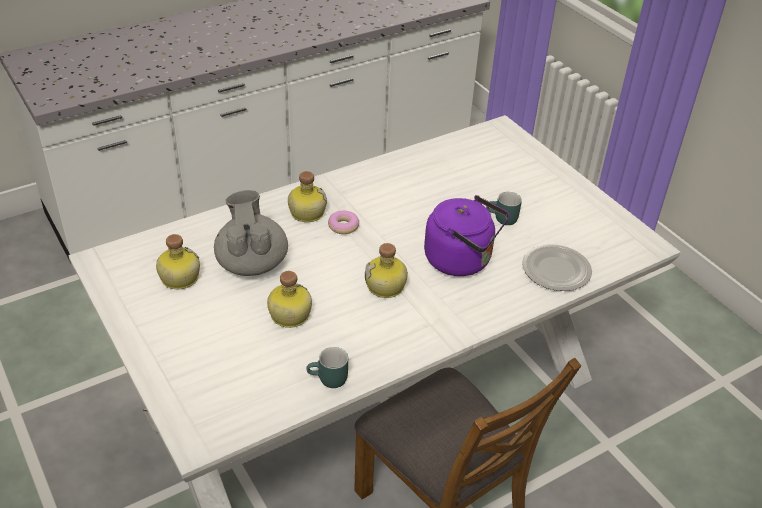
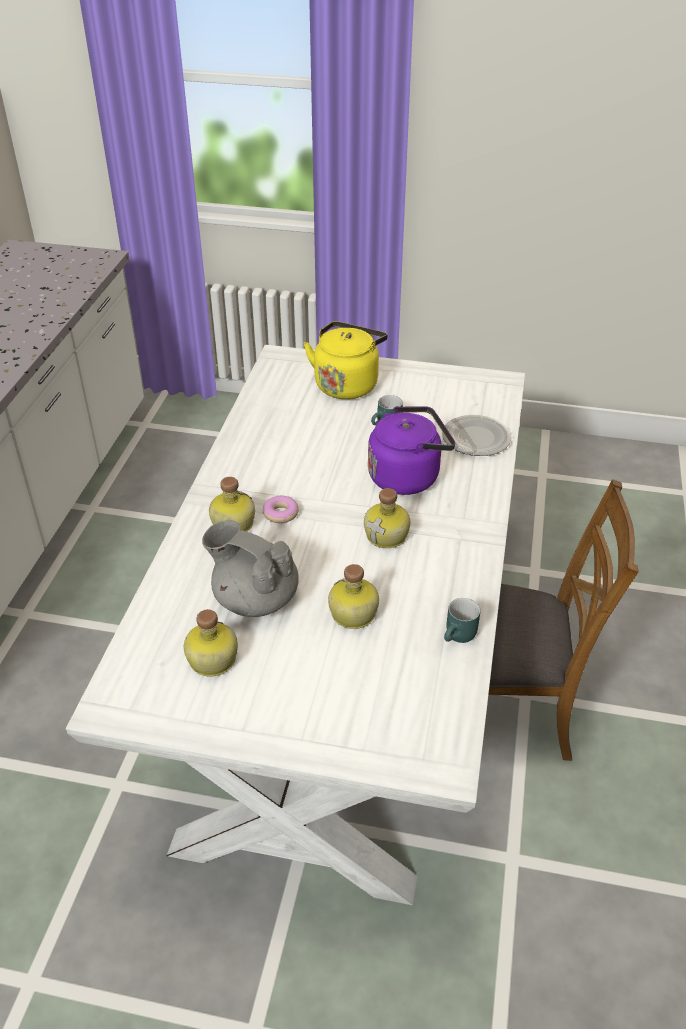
camera: 45 degrees left, 0 degrees up
none -> yellow kettle [304,321,388,399]

